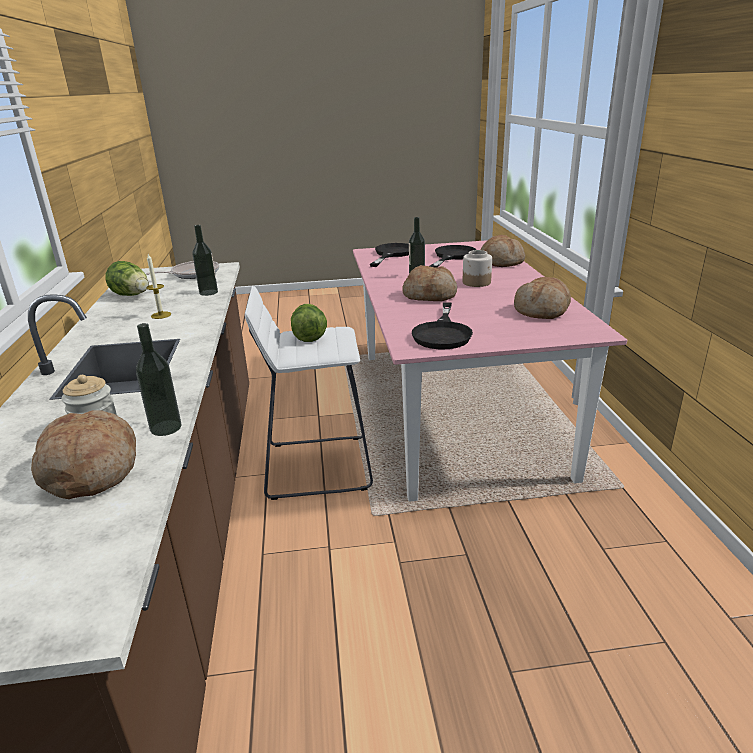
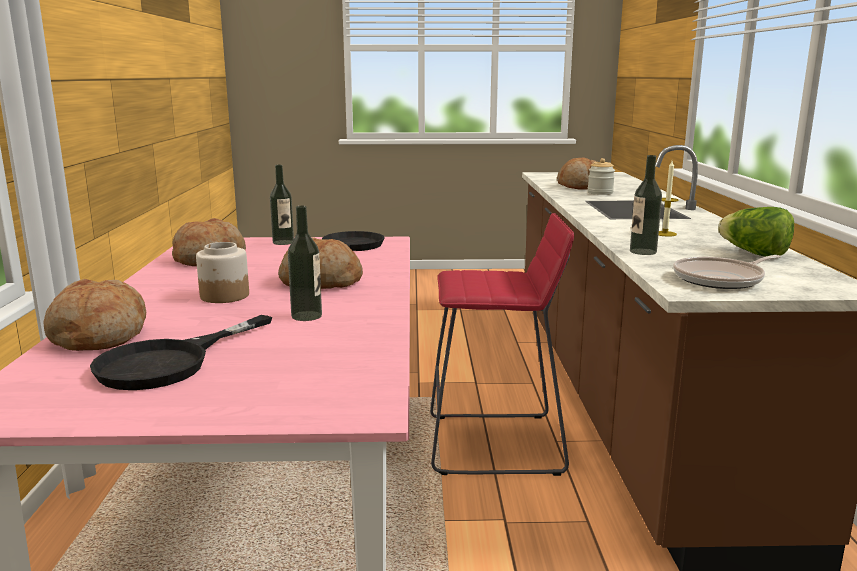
camera: 175 degrees left, 10 degrees down
bottle [136,323,181,436] -> bottle moved to [270,165,294,245]
white stool [245,286,373,500] -> red stool [430,213,574,476]
lettuce [291,304,327,342] -> none
black frying pan [370,243,409,267] -> none

